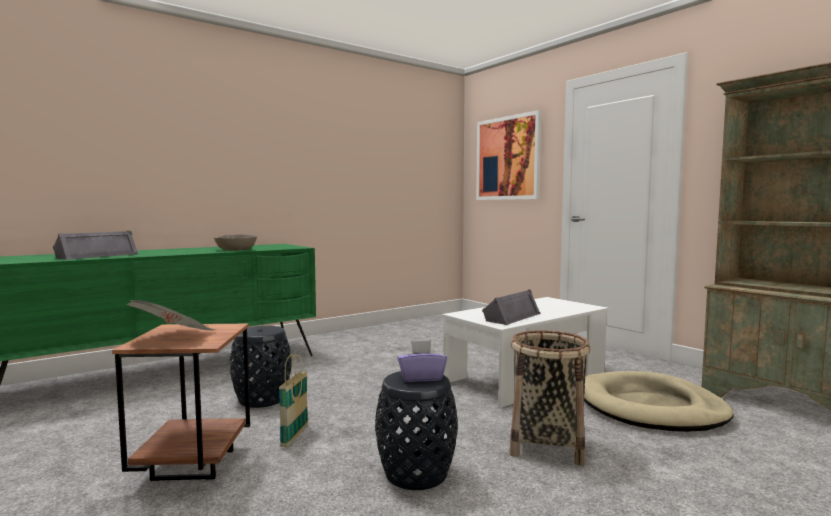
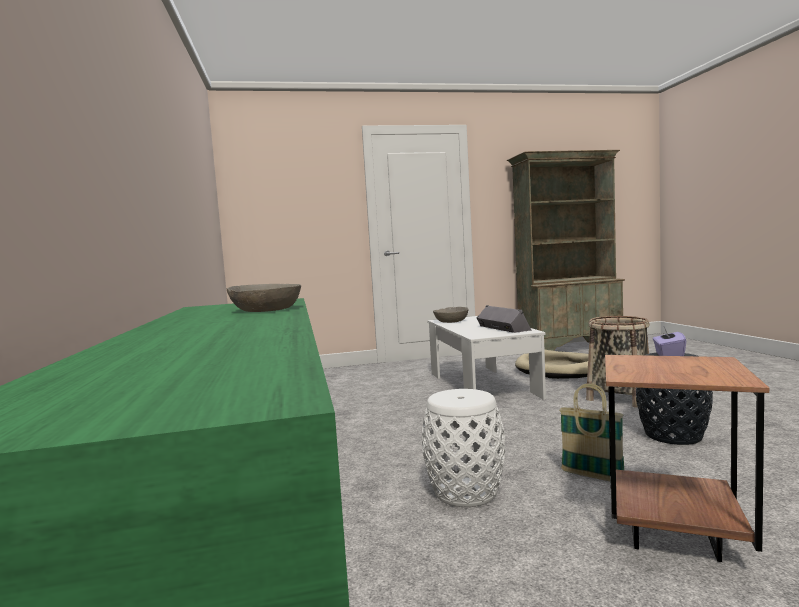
camera: 65 degrees left, 0 degrees up
grey speaker [53,231,138,260] -> none
newspaper [127,300,216,331] -> none
black stool [230,326,292,408] -> white stool [422,389,505,507]
picture [476,110,541,200] -> none
none -> grey bowl [433,307,469,323]

